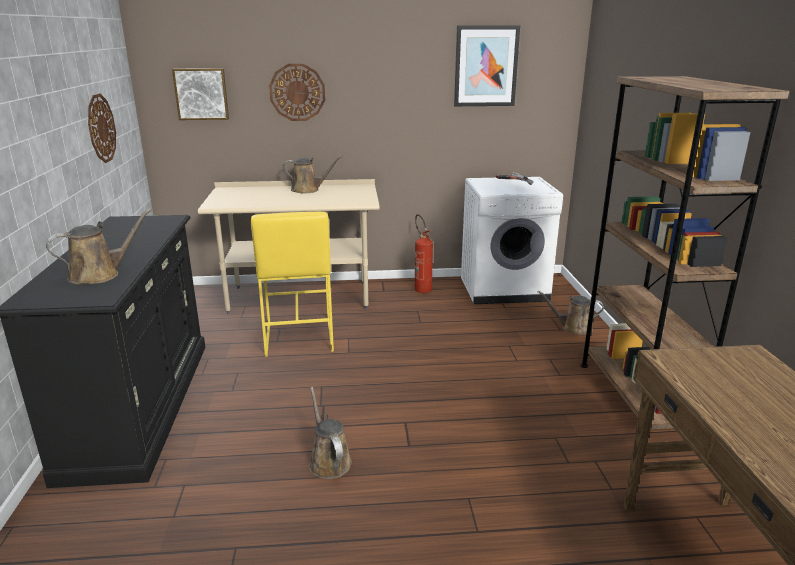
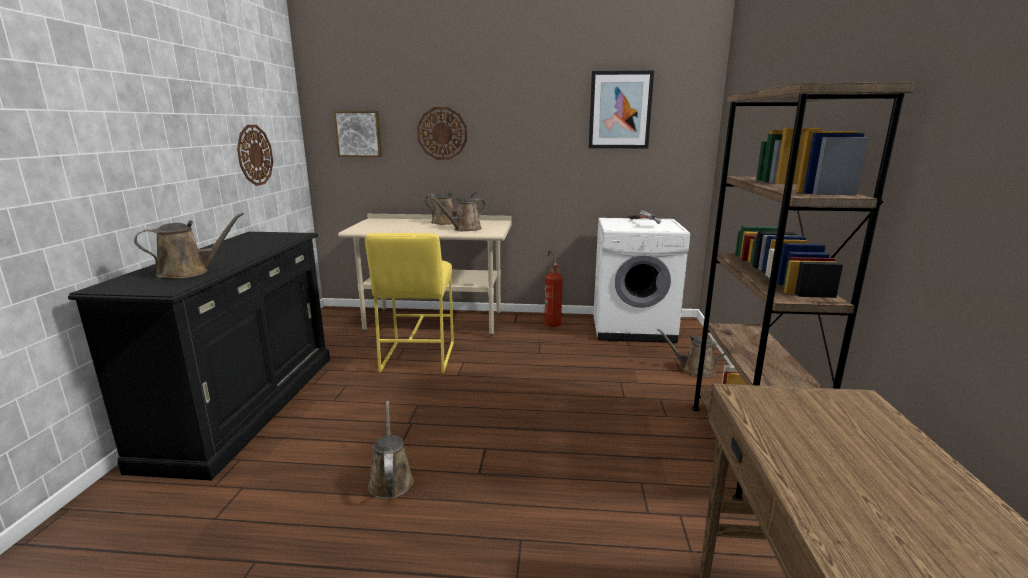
camera: 10 degrees right, 5 degrees down
none -> brown watering can [430,197,486,231]

